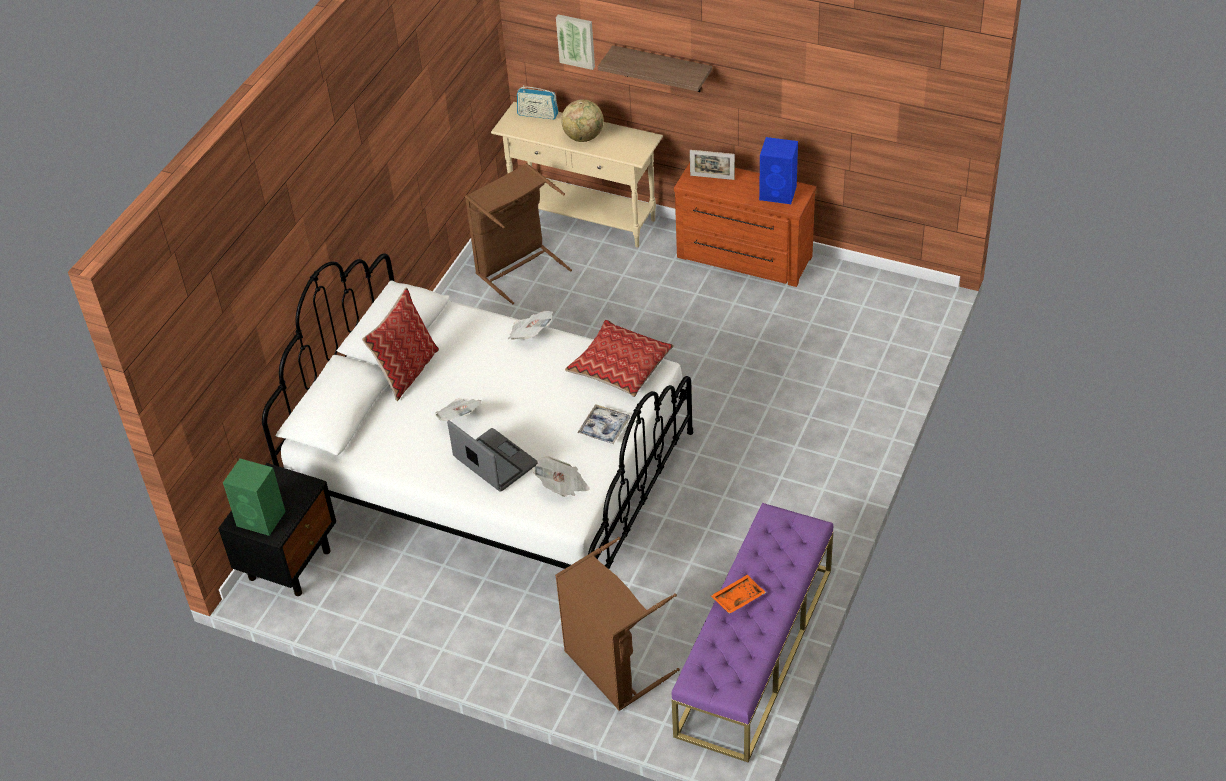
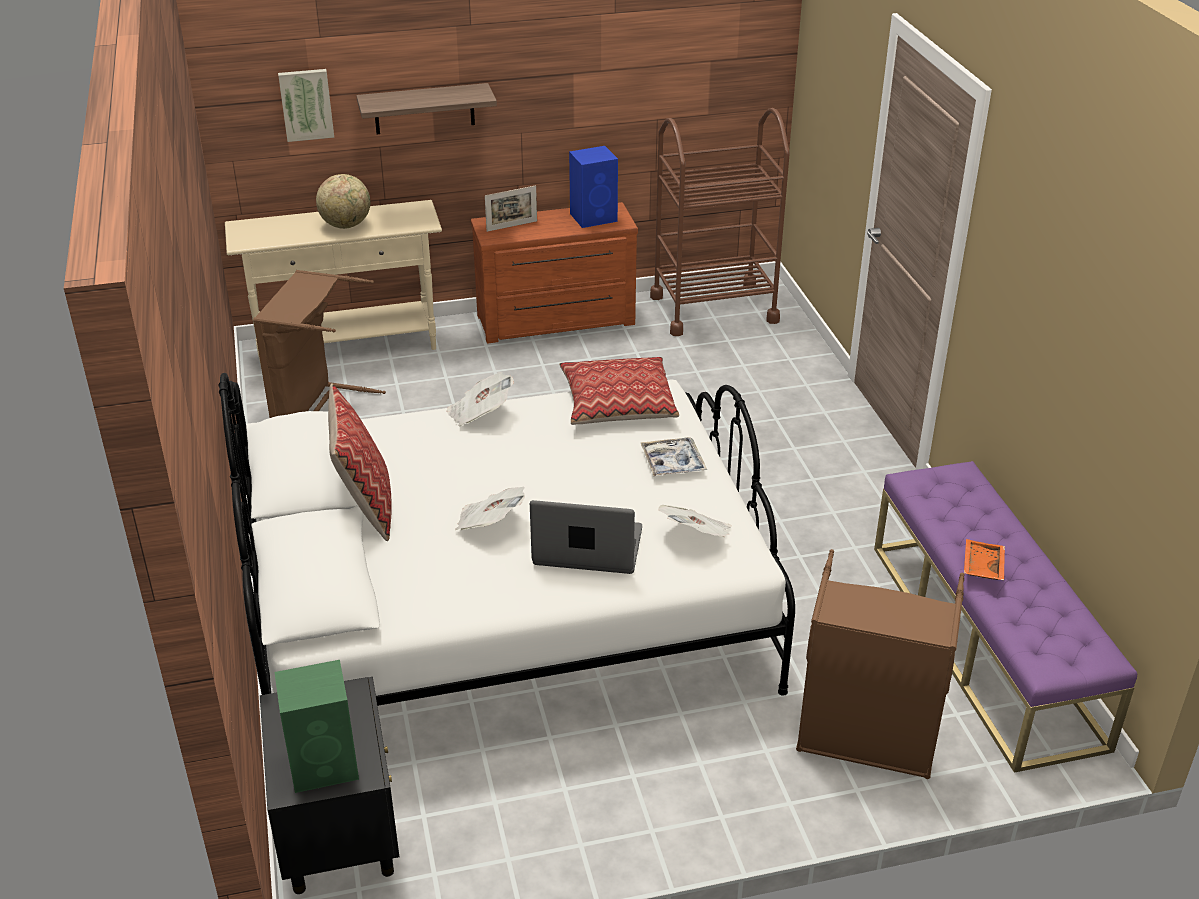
camera: 40 degrees left, 10 degrees down
radio [517,85,558,119] -> none
none -> brown cart [650,108,790,336]

